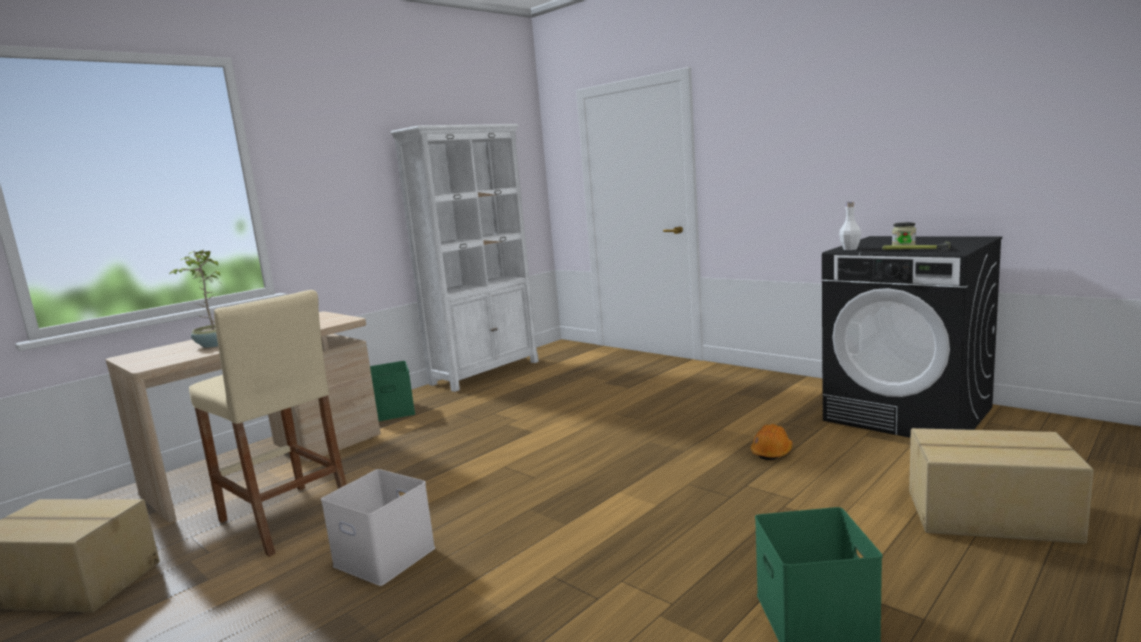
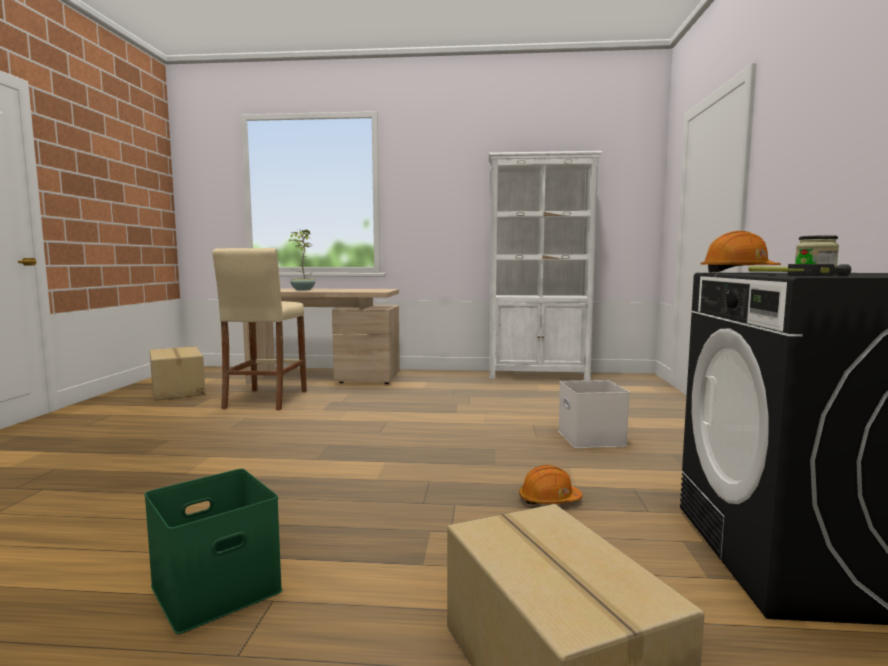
camera: 50 degrees right, 5 degrees down
white storage box [321,469,435,586] -> white storage box moved to [558,380,630,448]
green storage box [370,361,415,421] -> none
white bottle [839,202,861,250] -> orange hard hat [701,231,781,273]

